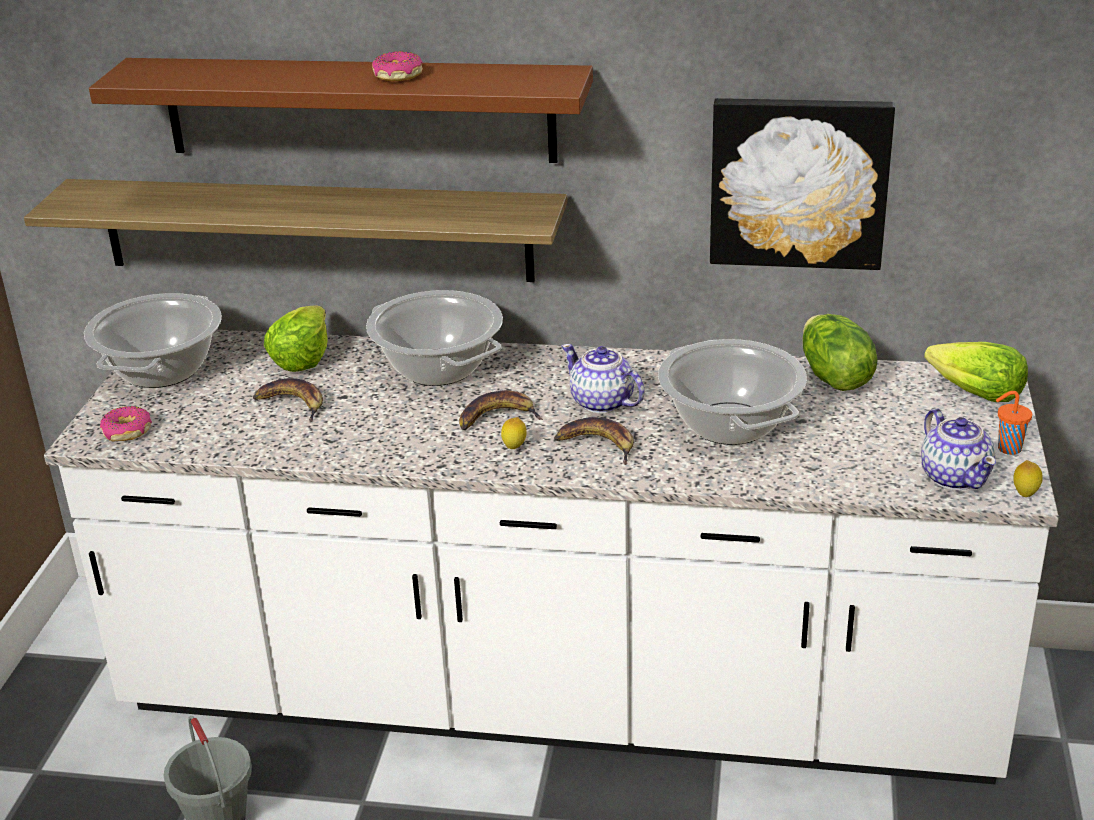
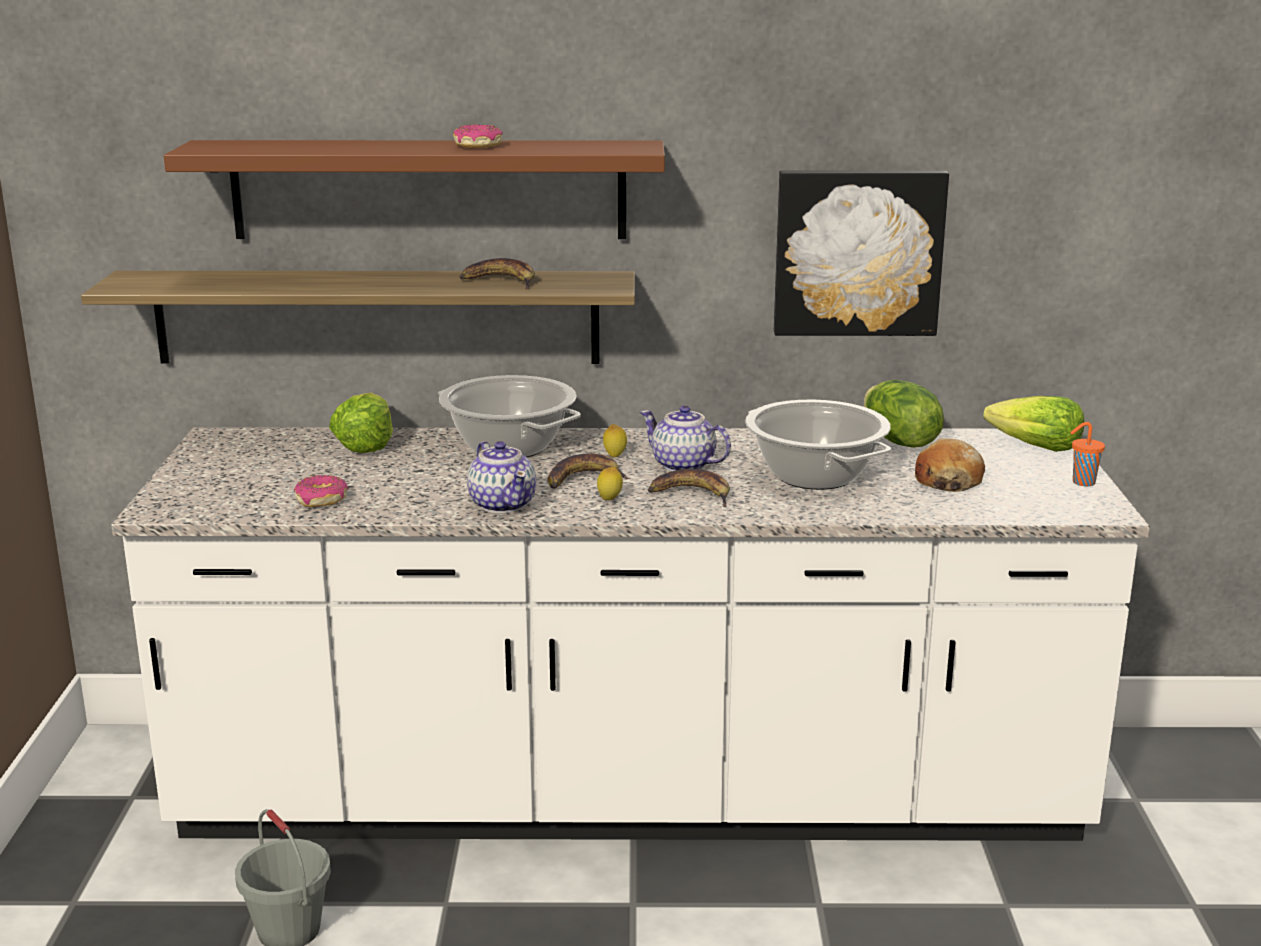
camera: 10 degrees left, 10 degrees down
cooking pot [84,293,222,388] -> none
donut [100,406,152,442] -> donut moved to [294,475,348,507]
banana [253,378,323,423] -> banana moved to [459,258,535,289]
teapot [921,408,996,490] -> teapot moved to [467,441,536,513]
lemon [1013,460,1043,497] -> lemon moved to [603,424,627,457]
none -> bread [915,438,985,492]

